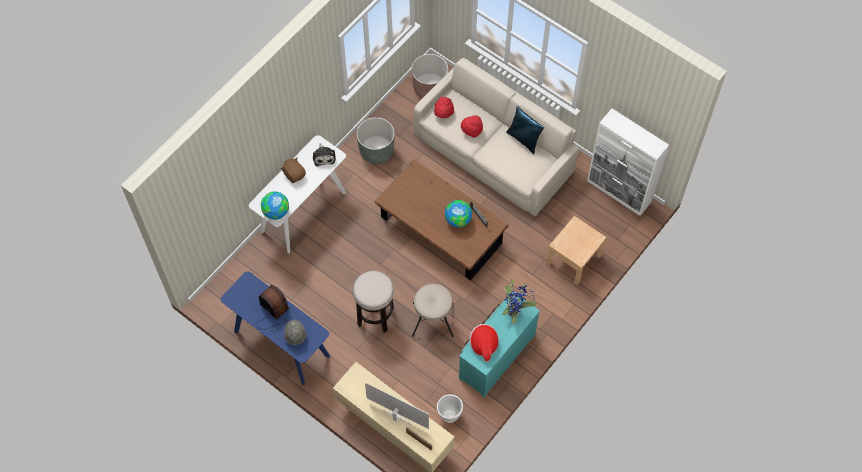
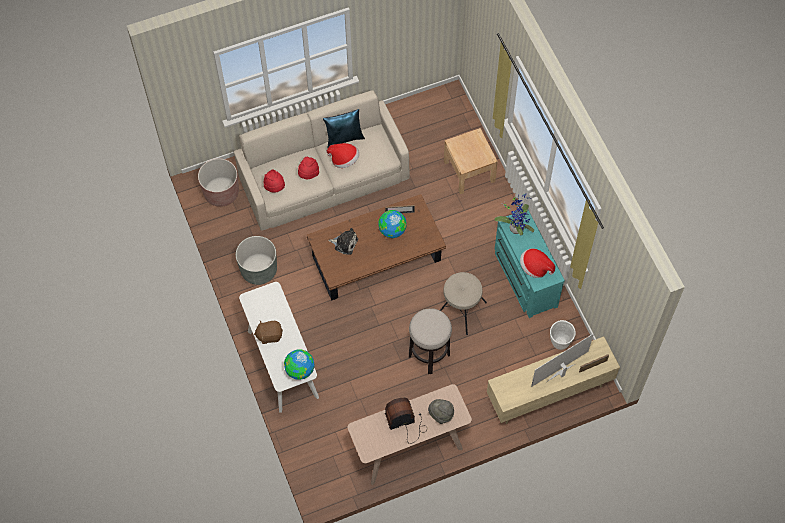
camera: 60 degrees left, 0 degrees up
blue console table [220,272,330,385] -> beige console table [348,384,472,485]
plush toy [313,143,336,167] -> plush toy moved to [328,228,358,255]
white cabinet [587,109,669,216] -> none
none -> hat [326,143,359,168]

